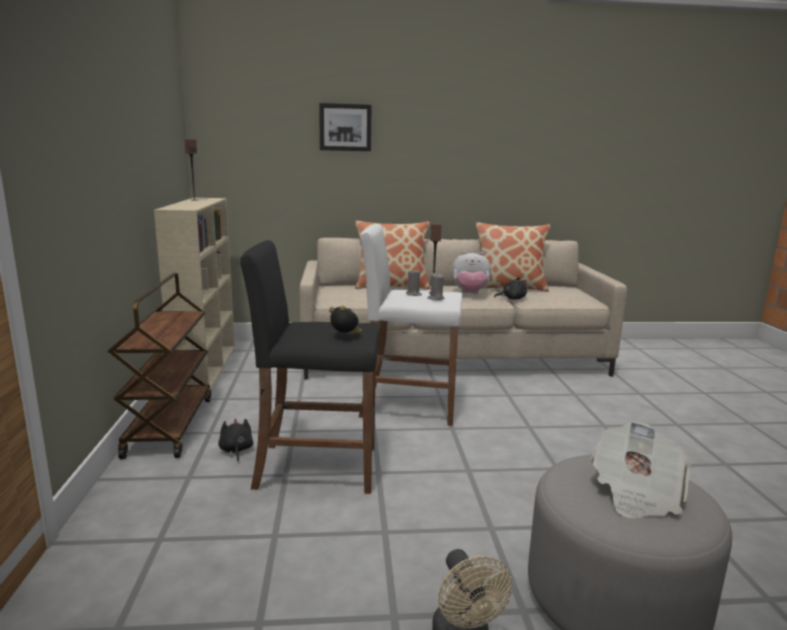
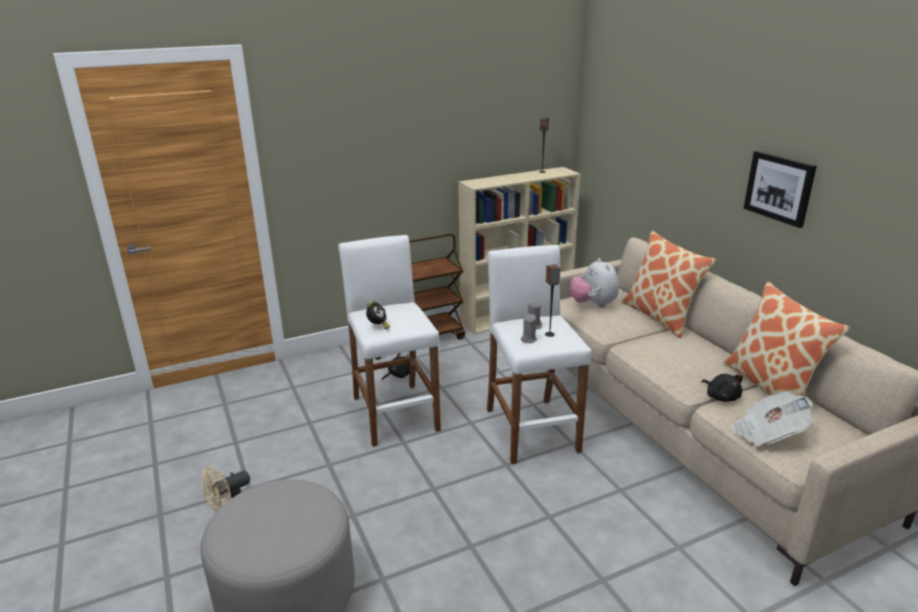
camera: 70 degrees right, 10 degrees up
black stool [240,240,379,494] -> white stool [338,235,441,447]
picture [319,103,372,151] -> picture moved to [744,151,817,228]
plush toy [451,251,491,294] -> plush toy moved to [570,258,619,308]
newspaper [591,421,692,518] -> newspaper moved to [730,392,813,447]

